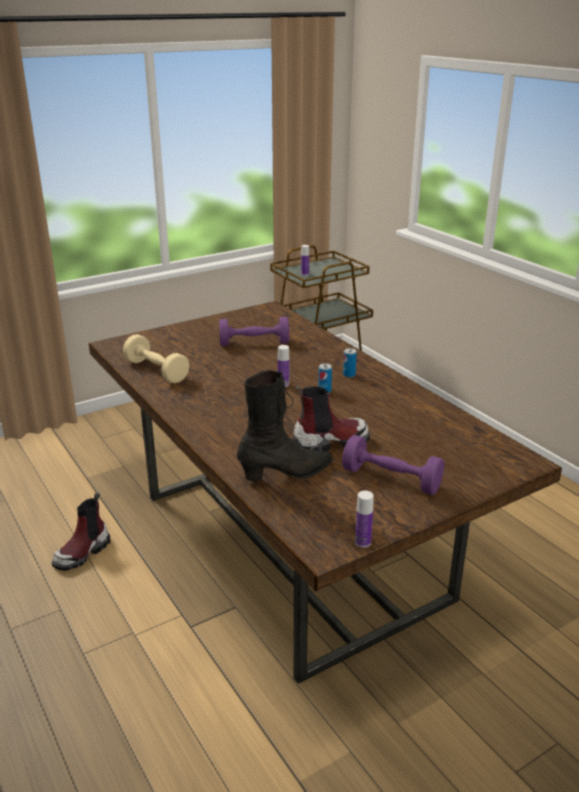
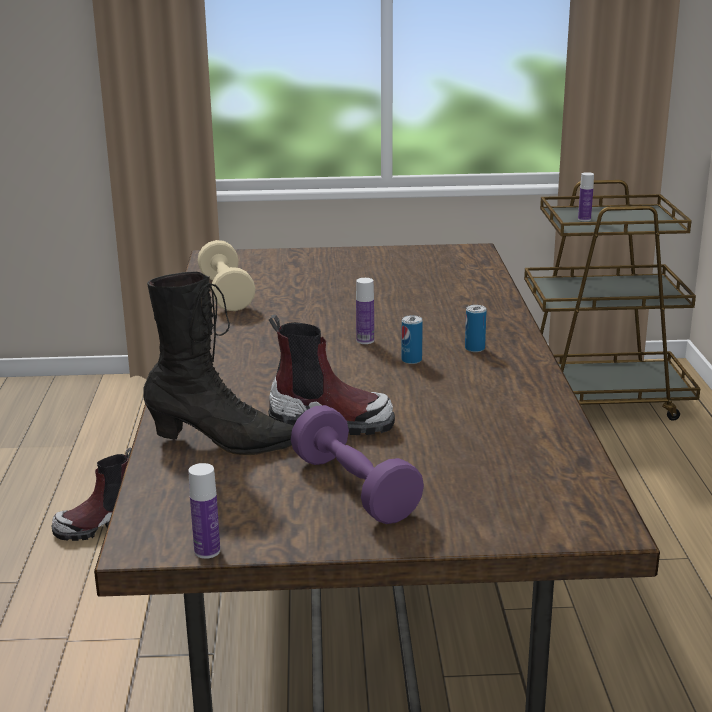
camera: 30 degrees right, 5 degrees down
purple dumbbell [219,317,289,346] -> none

